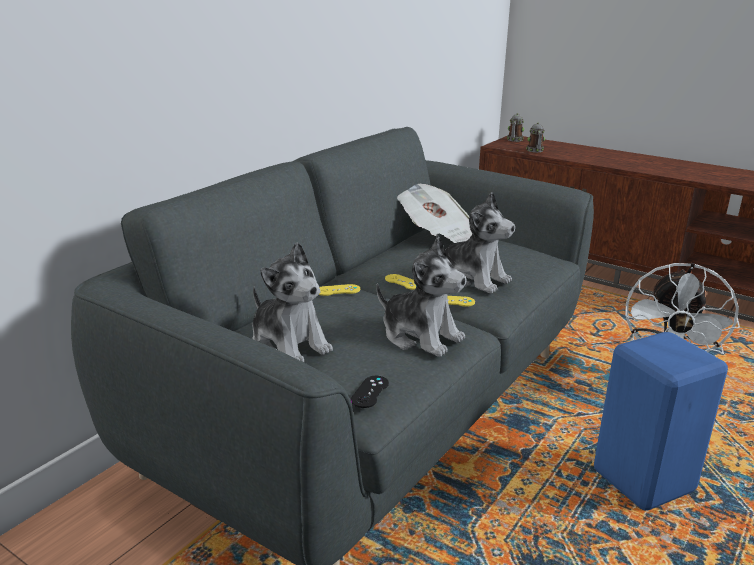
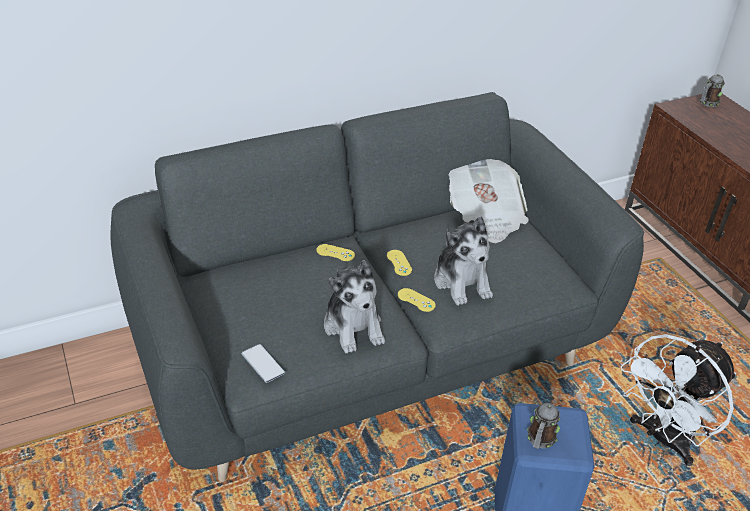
camera: 30 degrees right, 15 degrees up
plush toy [252,242,333,362] -> none
black game controller [351,376,389,408] -> phone [241,344,285,383]
mug [526,123,545,153] -> mug moved to [527,403,560,449]

